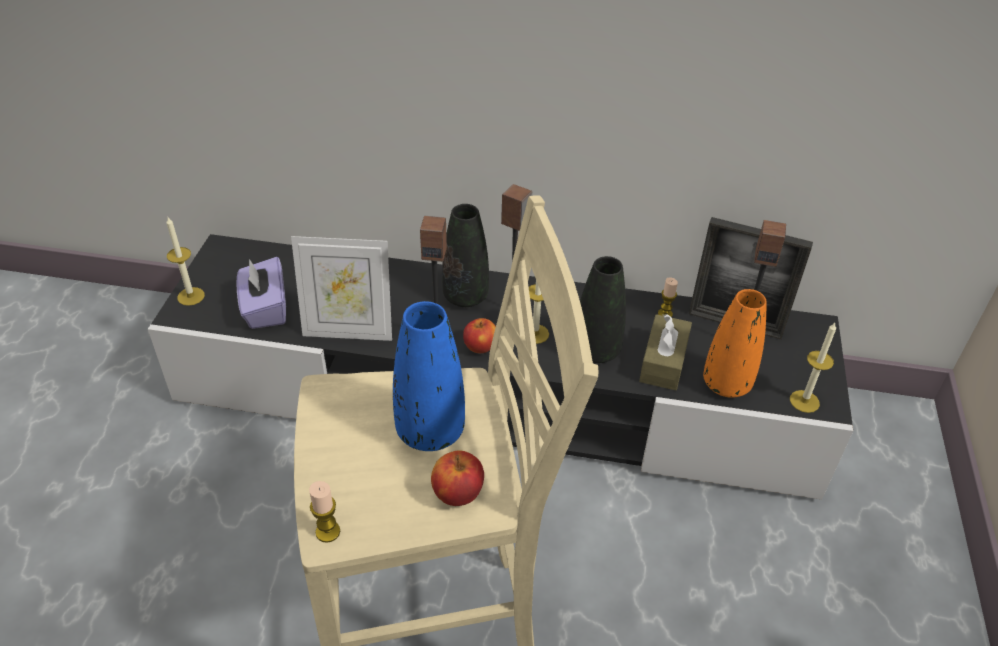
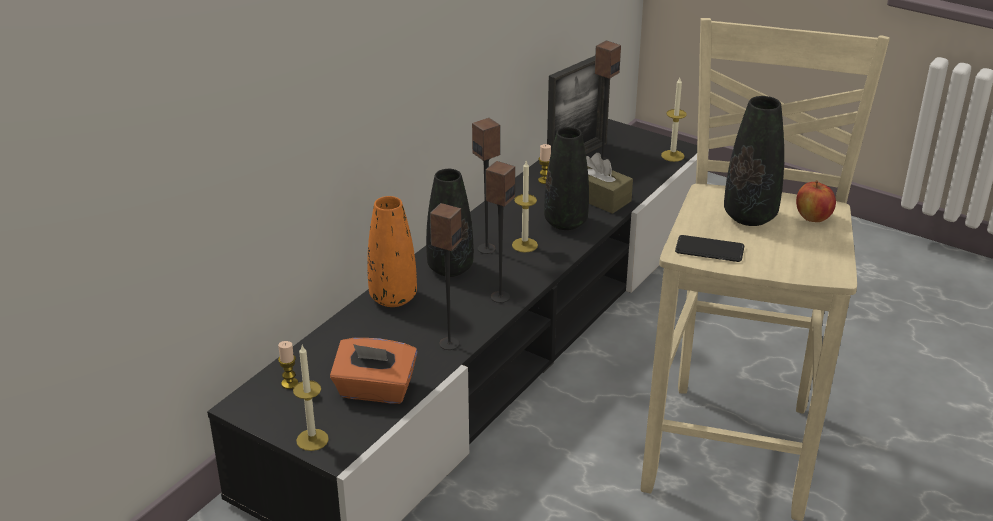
camera: 65 degrees left, 10 degrees down
purple tissue box [237,257,286,329] -> orange tissue box [330,338,417,404]
picture frame [291,236,392,341] -> speaker [430,203,462,350]
candle [309,481,340,543] -> candle moved to [278,341,298,389]
blue vase [393,301,465,451] -> black vase [724,96,784,226]
apple [463,318,496,353] -> none
orange vase [703,289,767,398] -> orange vase moved to [367,196,417,307]
none -> phone [675,235,744,262]

